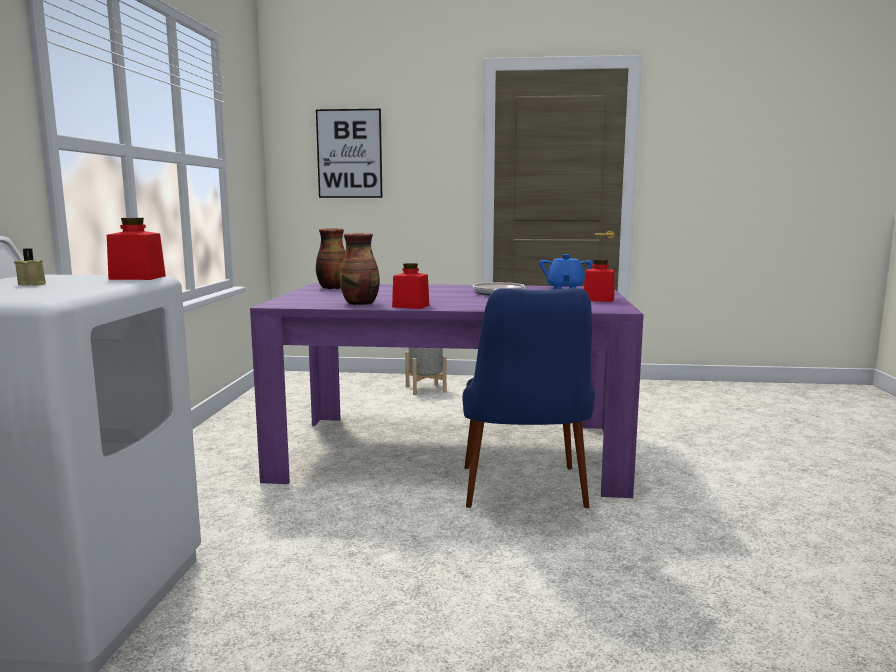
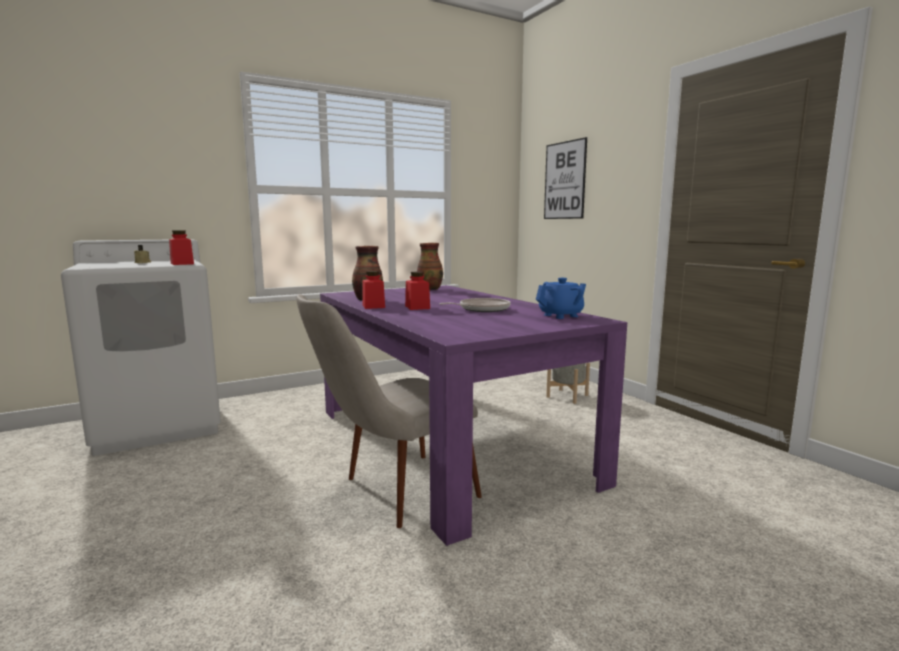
camera: 55 degrees right, 0 degrees up
blue chair [463,288,595,508] -> beige chair [296,294,482,528]
red jar [584,259,615,302] -> red jar moved to [405,272,430,310]

